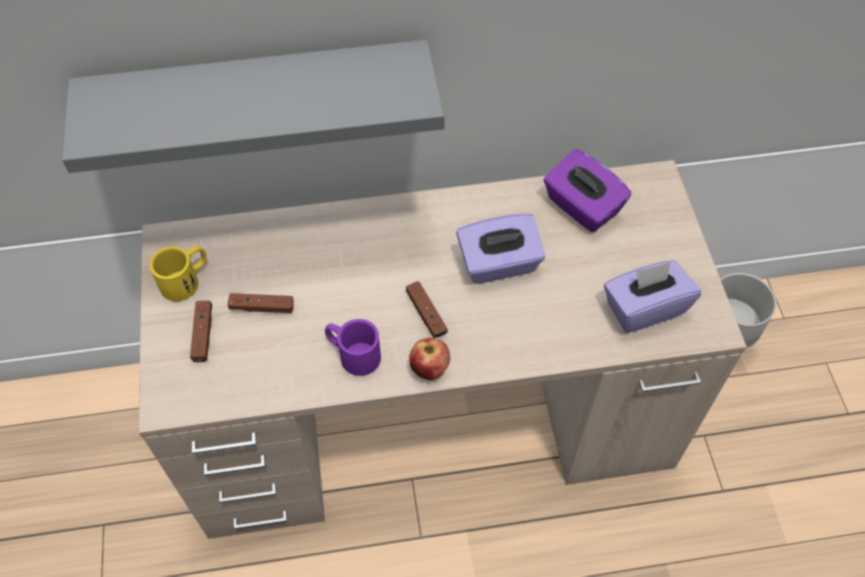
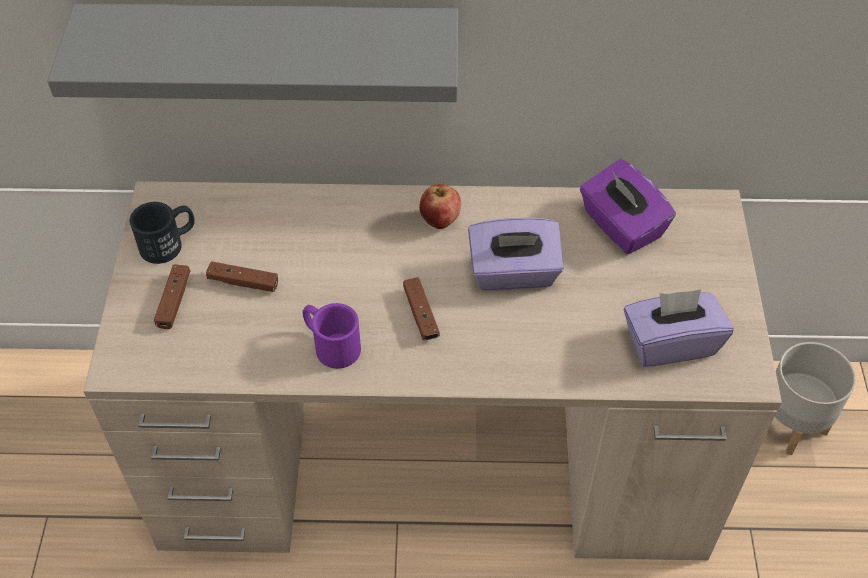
camera: 10 degrees right, 5 degrees down
yellow mug [149,246,207,302] -> black mug [130,202,195,264]
apple [409,337,450,380] -> apple moved to [419,184,461,229]

